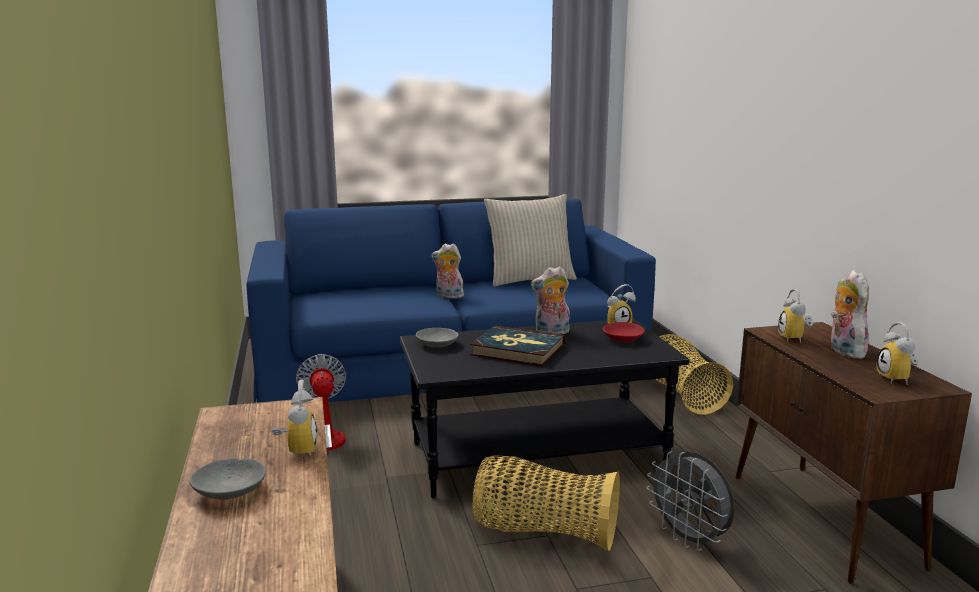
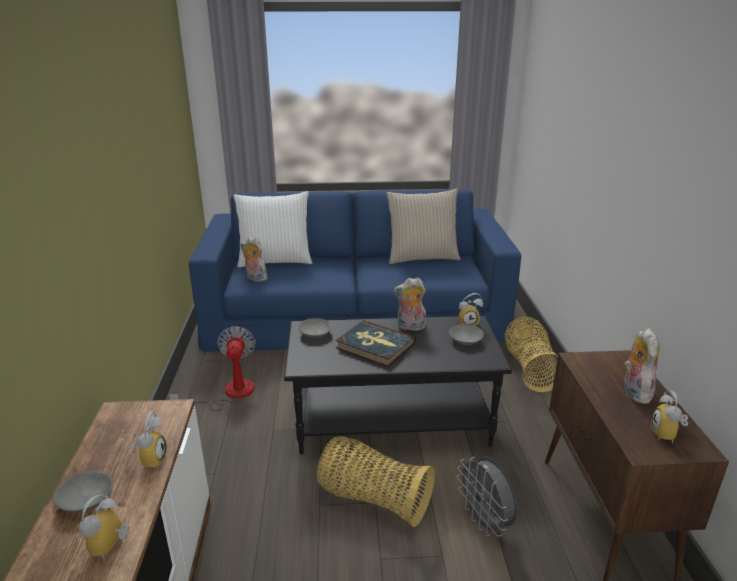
camera: 10 degrees right, 10 degrees up
plush toy [432,243,464,299] -> plush toy moved to [241,237,267,282]
red bowl [603,322,645,342] -> grey bowl [449,324,484,345]
alarm clock [778,289,813,343] -> alarm clock moved to [79,495,130,560]
none -> white pillow [233,191,312,268]

